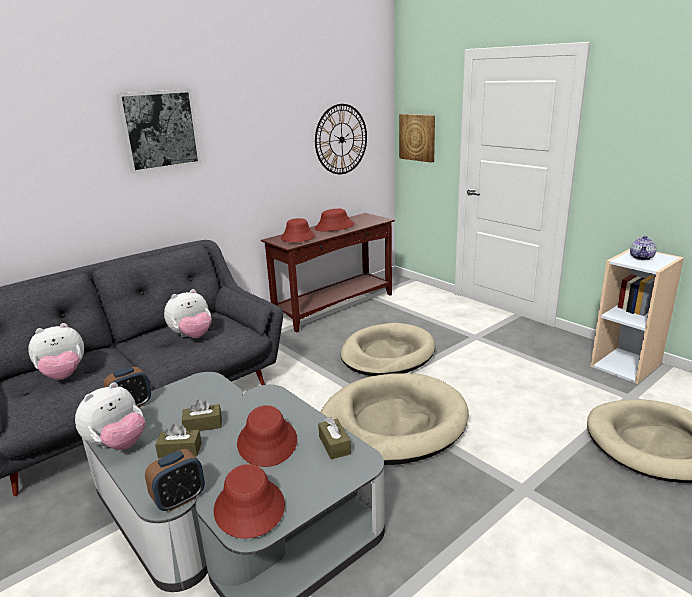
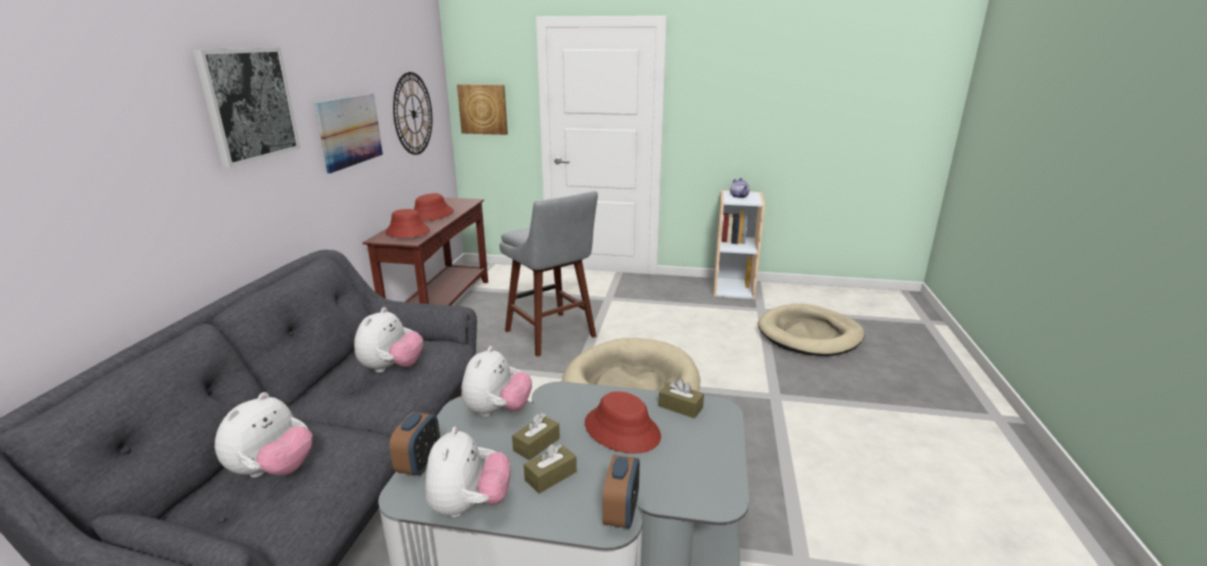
camera: 40 degrees left, 0 degrees up
red hat [214,464,285,538] -> none
beige dog bed [341,323,435,376] -> grey stool [500,191,598,357]
none -> picture [314,93,383,174]
none -> plush toy [461,346,532,417]

